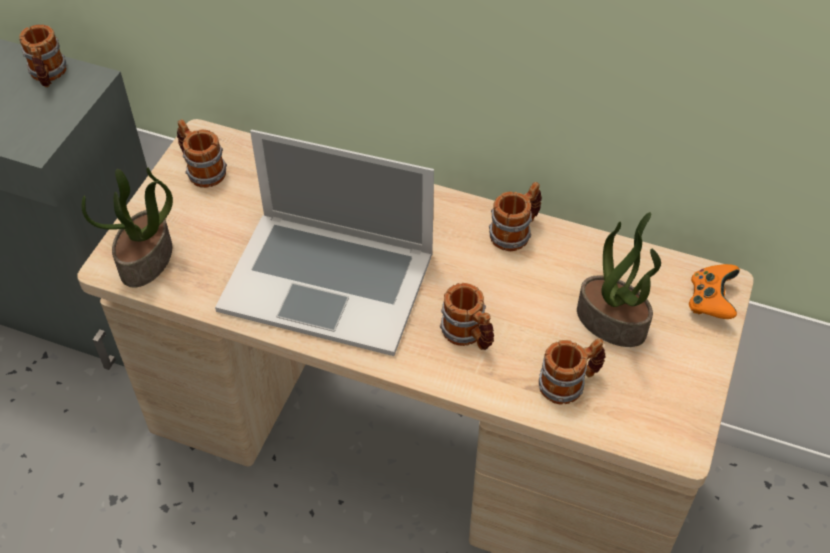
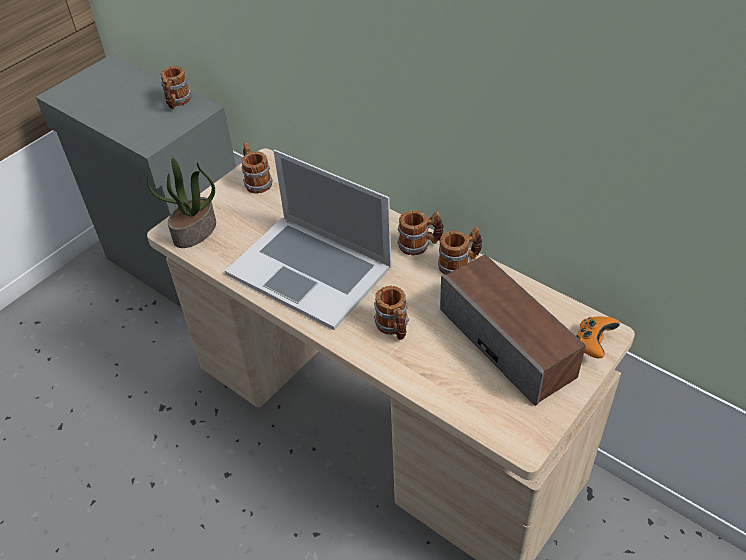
camera: 20 degrees right, 5 degrees down
mug [539,338,605,404] -> mug moved to [397,210,444,255]
potted plant [577,212,661,347] -> speaker [440,254,586,406]

